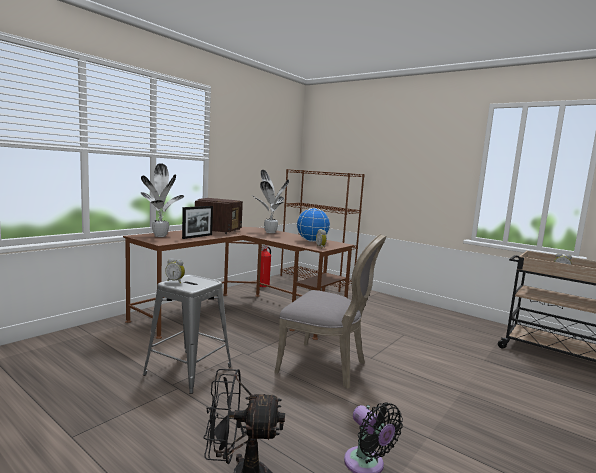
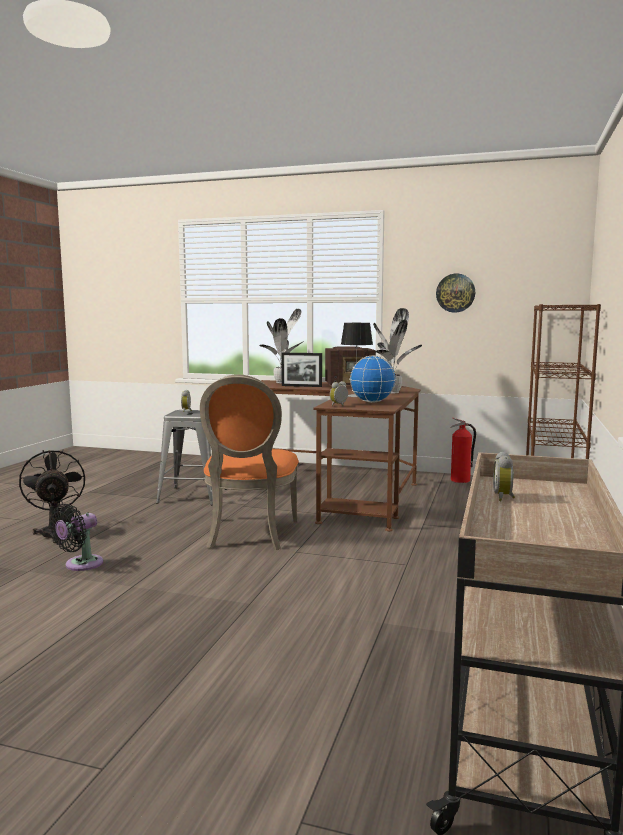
camera: 70 degrees right, 0 degrees up
grey chair [274,234,387,389] -> orange chair [200,374,299,550]
none -> table lamp [341,323,373,397]
none -> wall clock [436,273,475,313]

